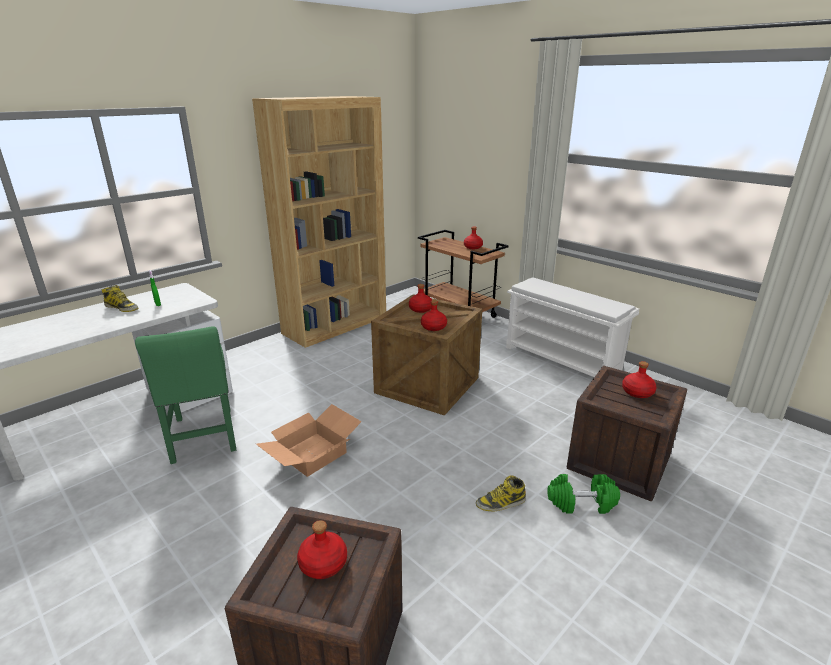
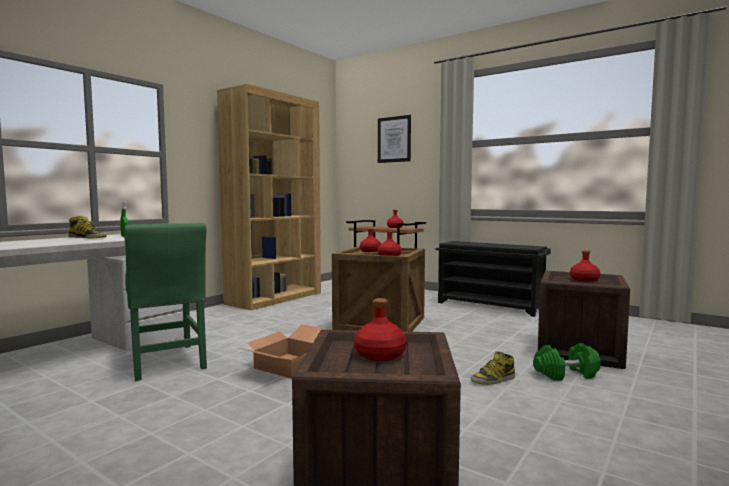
camera: 10 degrees left, 20 degrees down
white shoe rack [506,277,639,377] -> black shoe rack [436,241,551,317]
none -> picture [378,115,411,163]

